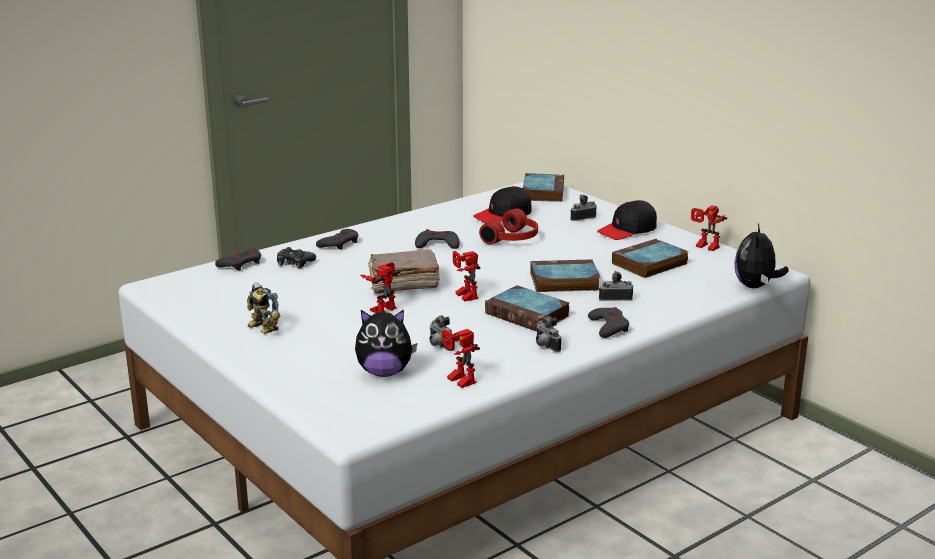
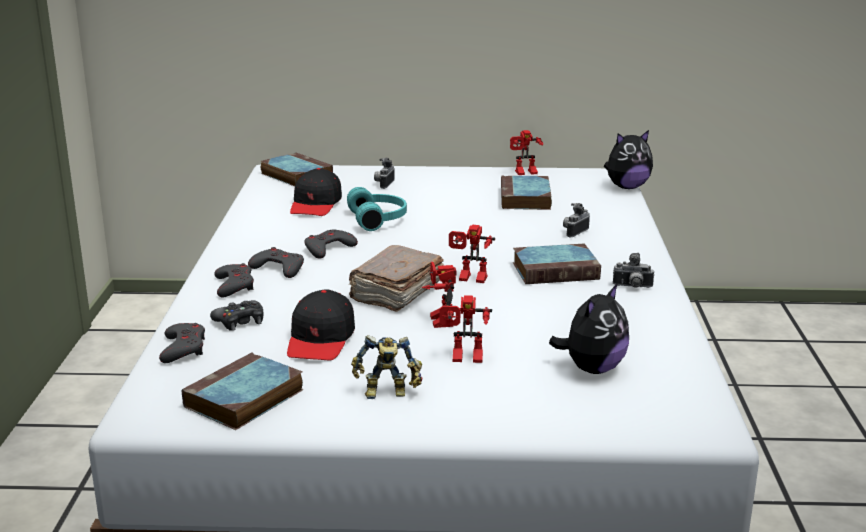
camera: 50 degrees left, 0 degrees up
camera [429,315,455,351] -> none
toy robot [442,329,480,388] -> toy robot moved to [439,295,492,363]
red headphones [479,208,538,244] -> turquoise headphones [347,187,407,231]
book [530,259,601,292] -> book moved to [182,352,304,430]
grey game controller [588,307,629,338] -> grey game controller moved to [248,247,304,278]
black cap [597,200,657,240] -> black cap moved to [287,289,355,361]
plush toy [734,224,789,288] -> plush toy turned 75 degrees counterclockwise [604,130,653,189]

